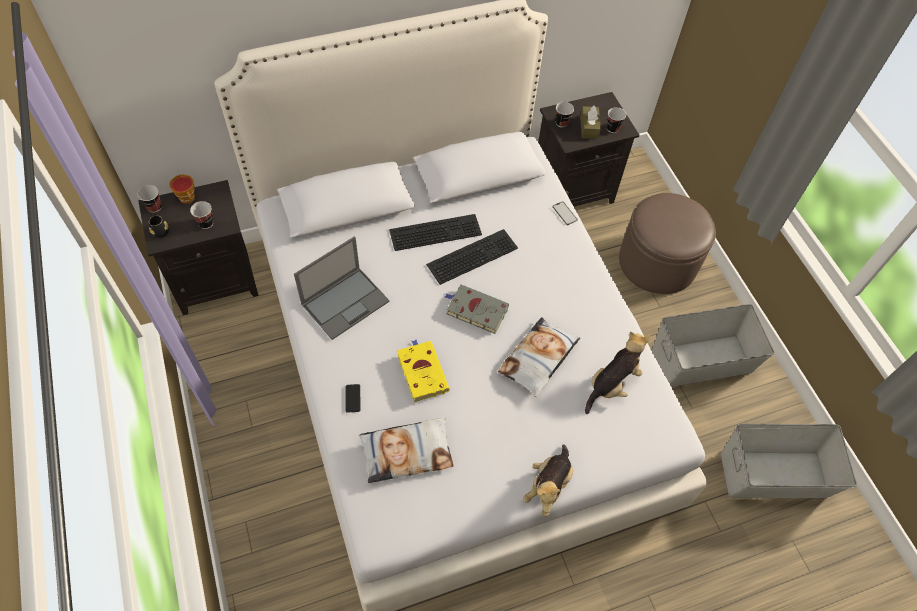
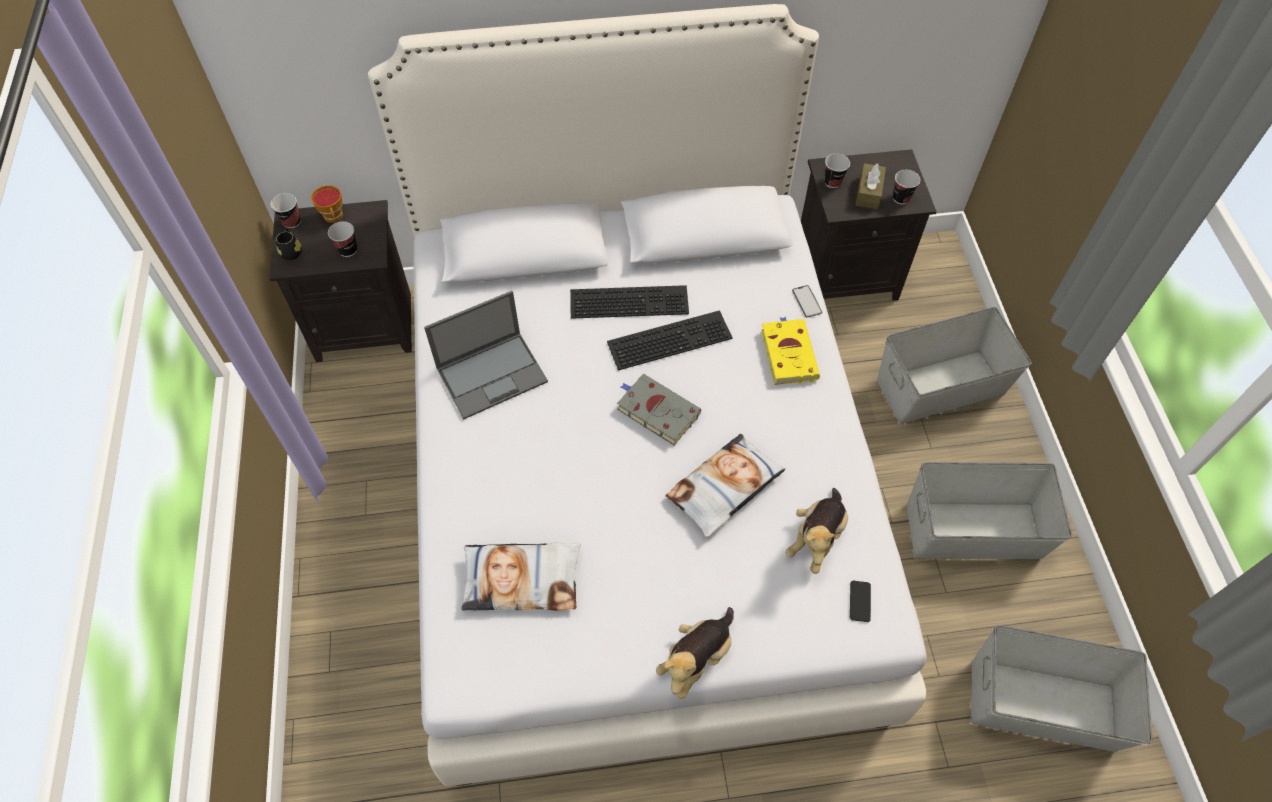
camera: 15 degrees right, 0 degrees up
phone [345,384,361,413] -> phone moved to [850,581,871,622]
yellow book [397,340,450,402] -> yellow book moved to [761,317,820,385]
plush toy [585,331,650,414] -> plush toy turned 150 degrees clockwise [786,488,848,574]
brown ottoman [619,193,716,294] -> grey storage box [877,307,1032,424]

